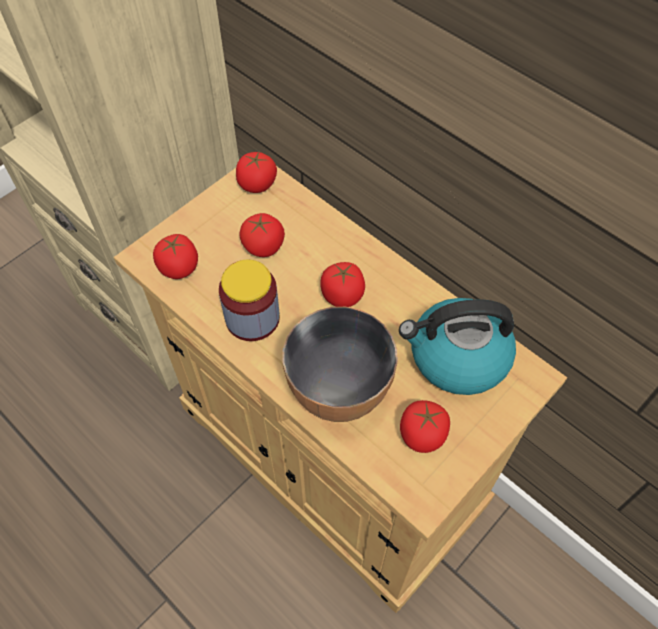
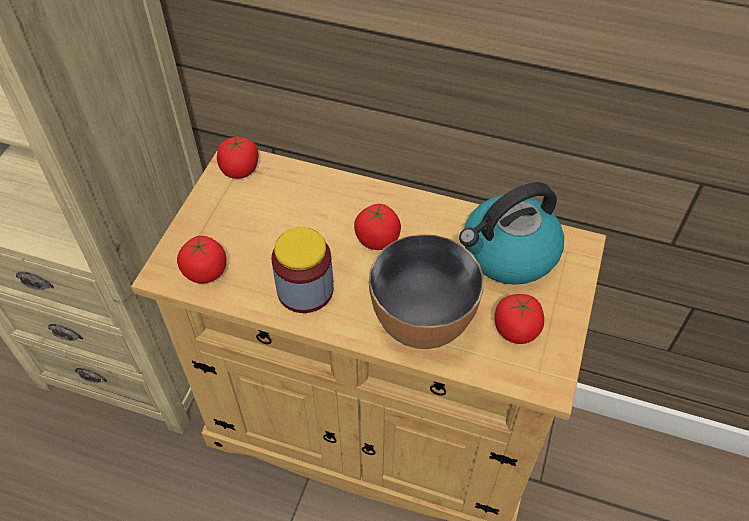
camera: 25 degrees left, 5 degrees down
tomato [240,213,285,257] -> none

